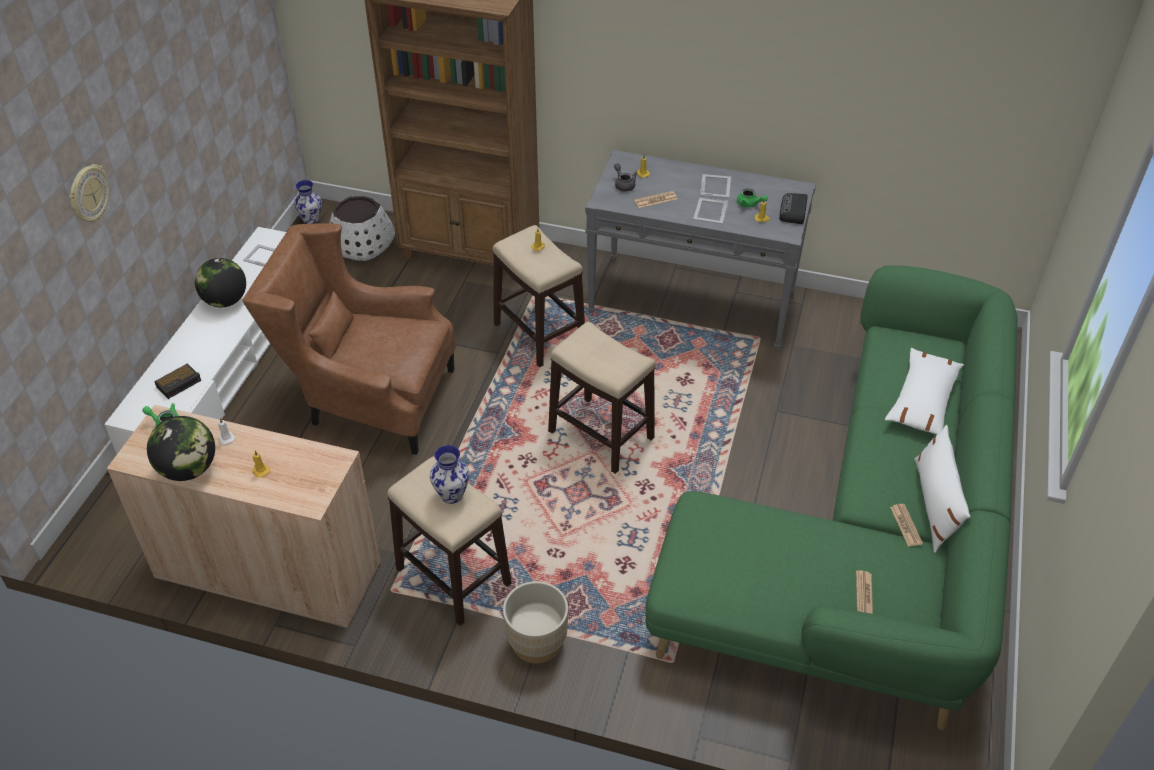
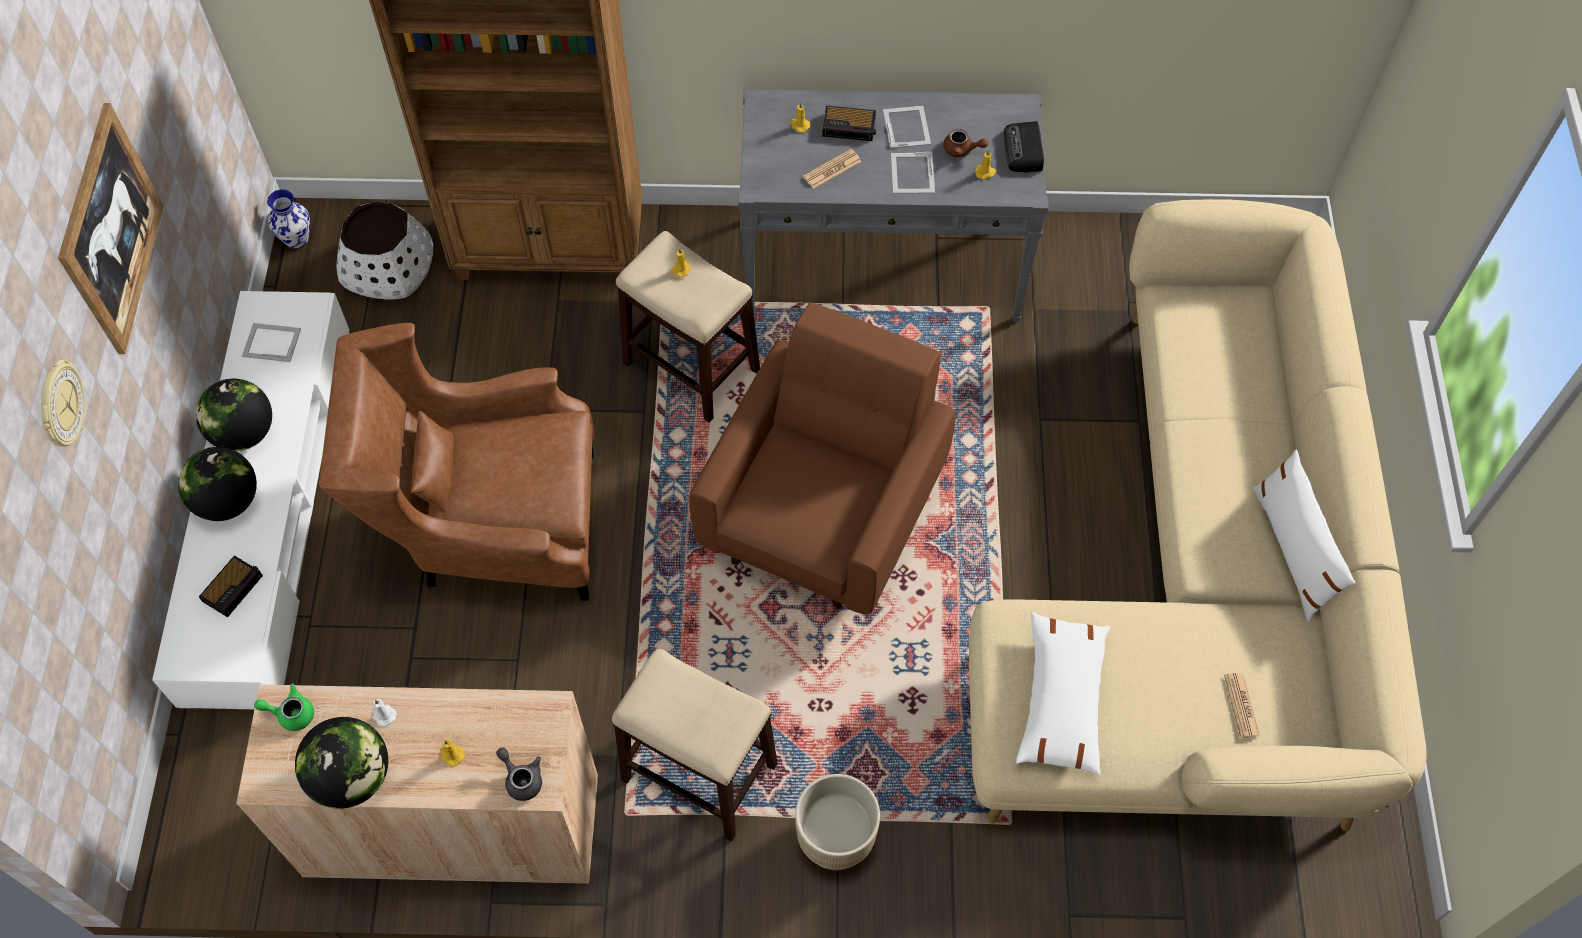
camera: 15 degrees left, 15 degrees up
vase [430,445,469,504] -> none
stool [548,322,655,474] -> brown armchair [689,302,955,614]
grey teapot [614,163,638,191] -> grey teapot moved to [496,747,542,801]
green sofa [645,265,1017,730] -> beige sofa [969,199,1427,831]
green teapot [737,188,768,207] -> brown teapot [943,129,988,158]
white pillow [885,348,964,435] -> white pillow moved to [1016,612,1110,776]
newspaper [890,504,923,546] -> none
none -> picture [58,103,164,354]
none -> globe [178,447,257,521]
none -> alarm clock [822,106,876,141]

